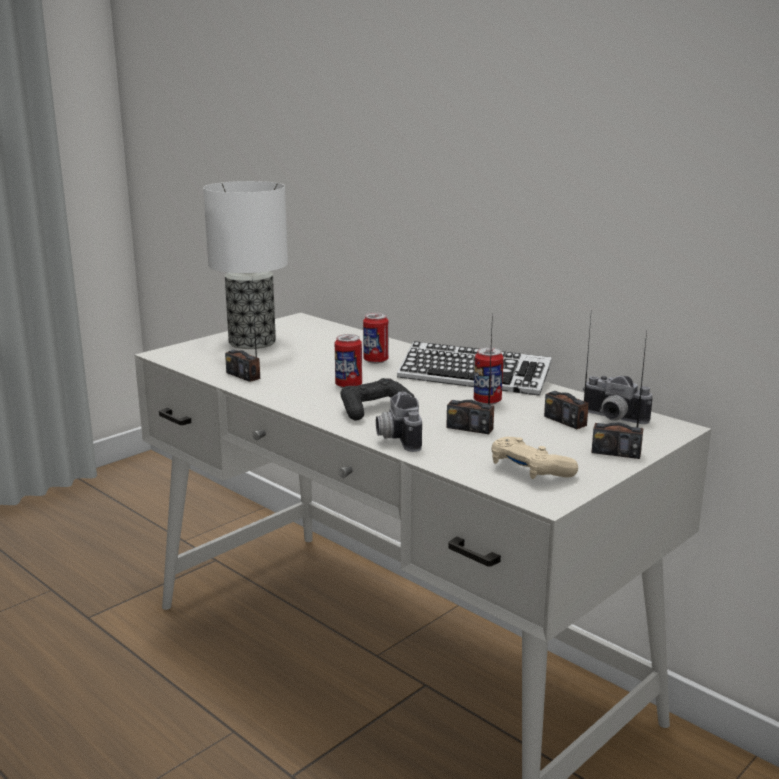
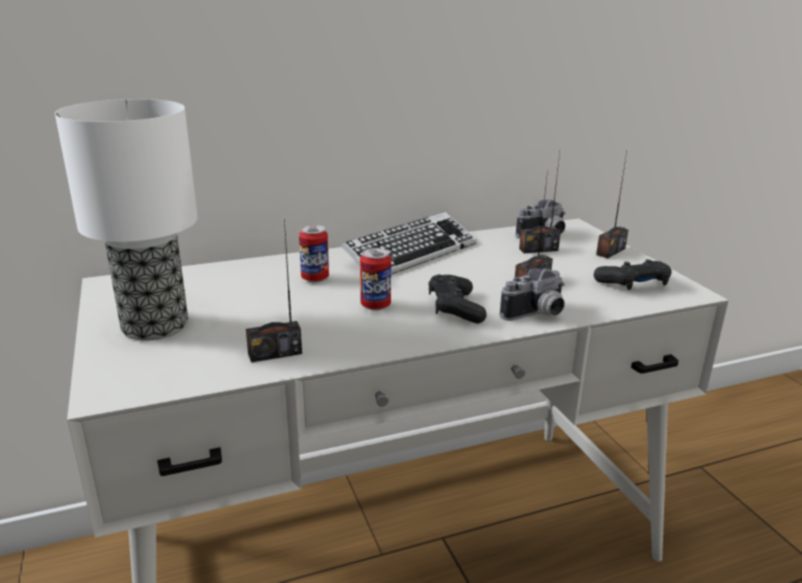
camera: 65 degrees left, 5 degrees up
camera [376,392,422,452] -> camera turned 45 degrees counterclockwise [500,268,565,321]
can [474,347,503,405] -> none
beige game controller [491,437,578,479] -> black game controller [594,259,671,290]

